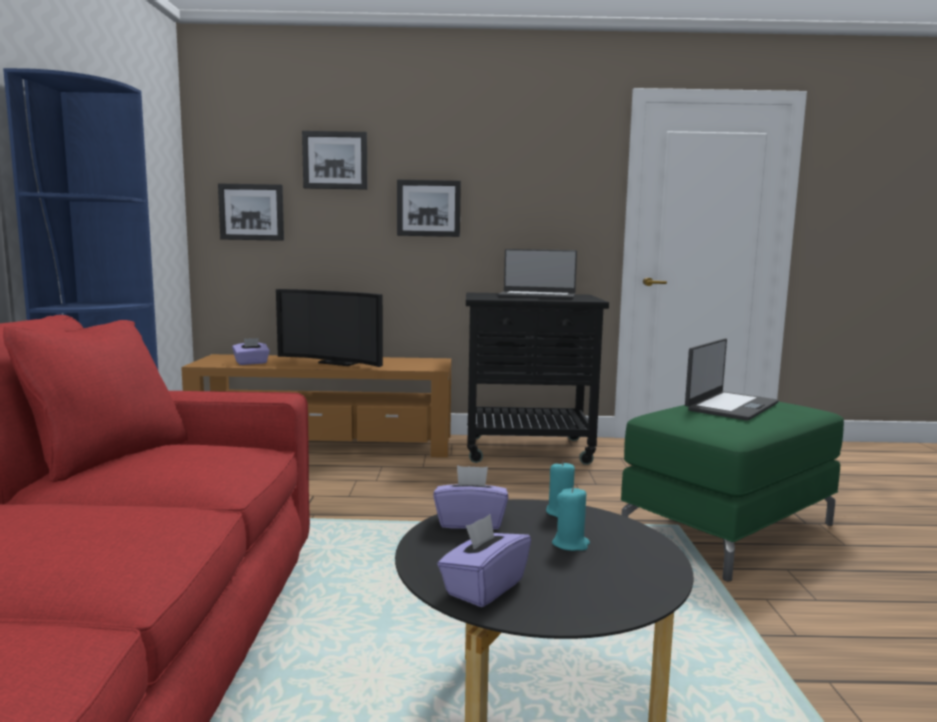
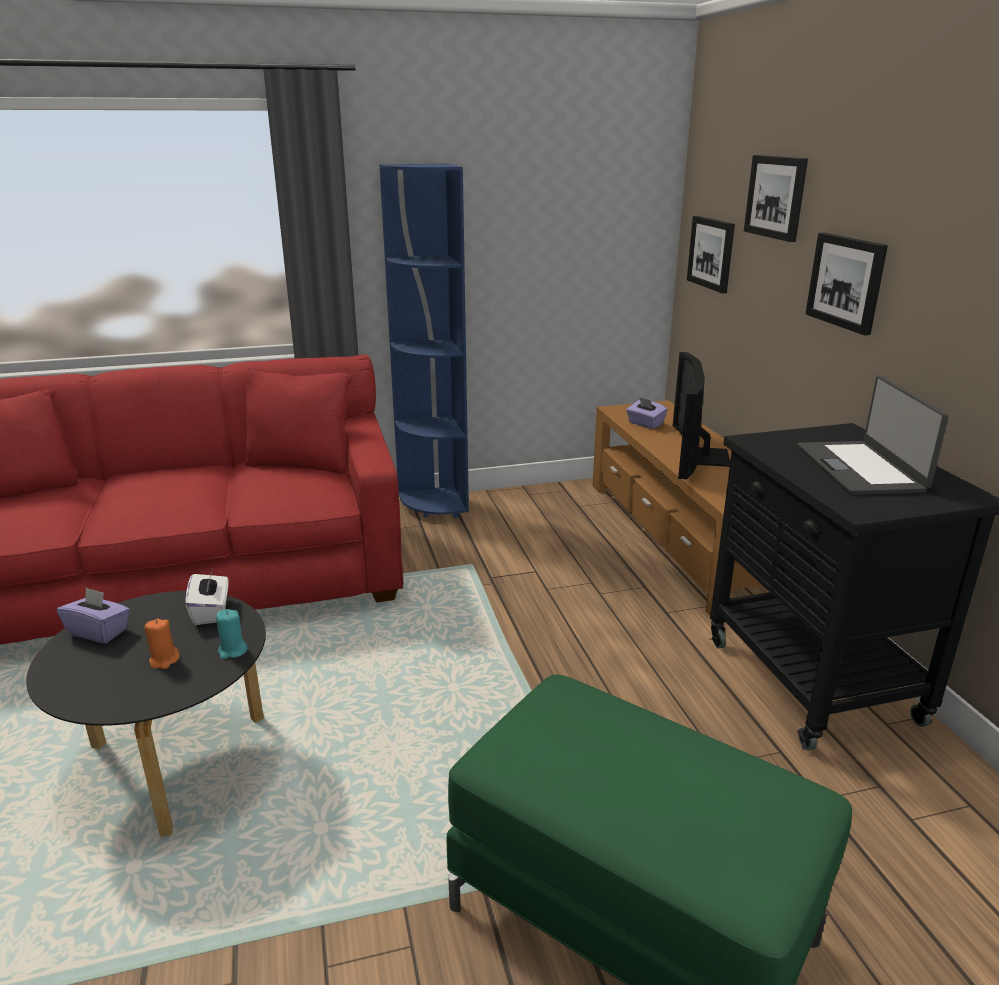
camera: 75 degrees right, 15 degrees up
purple tissue box [433,465,508,529] -> white tissue box [186,569,229,625]
turquoise candle [552,487,590,551] -> orange candle [144,619,180,669]
laptop [685,338,779,421] -> none

